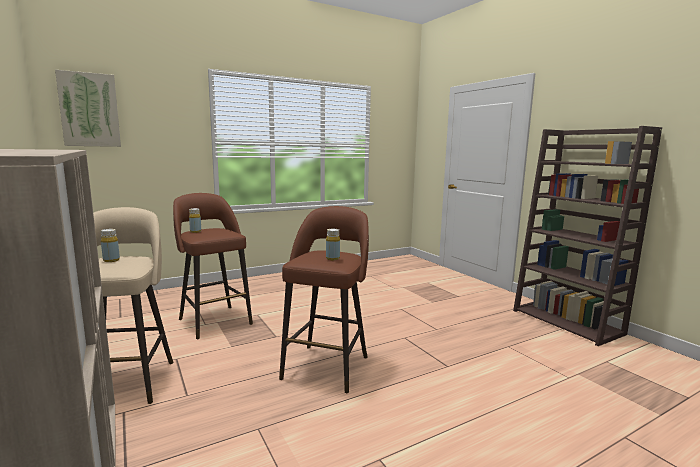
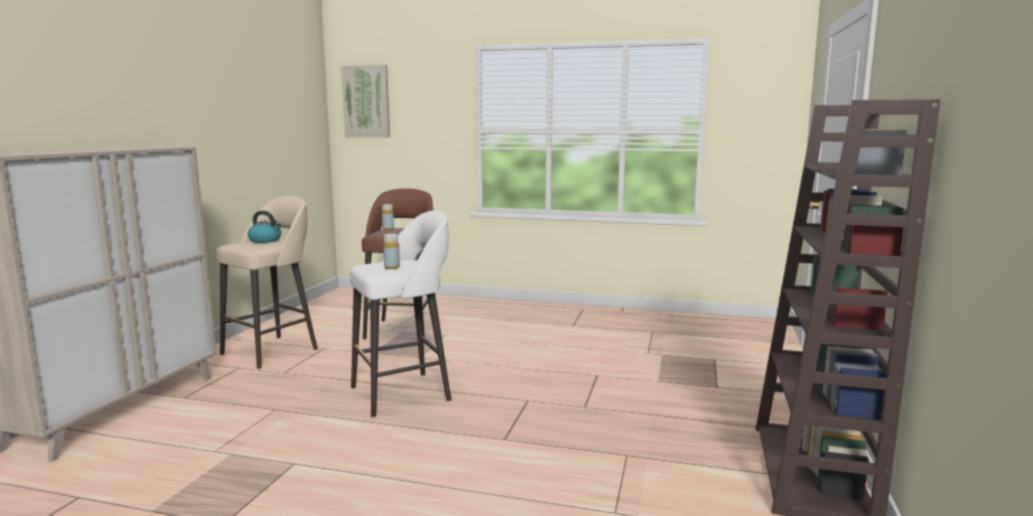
camera: 45 degrees right, 0 degrees up
yellow bottle [101,229,120,262] -> kettle [248,211,282,243]
brown stool [279,206,369,393] -> white stool [350,211,452,417]

